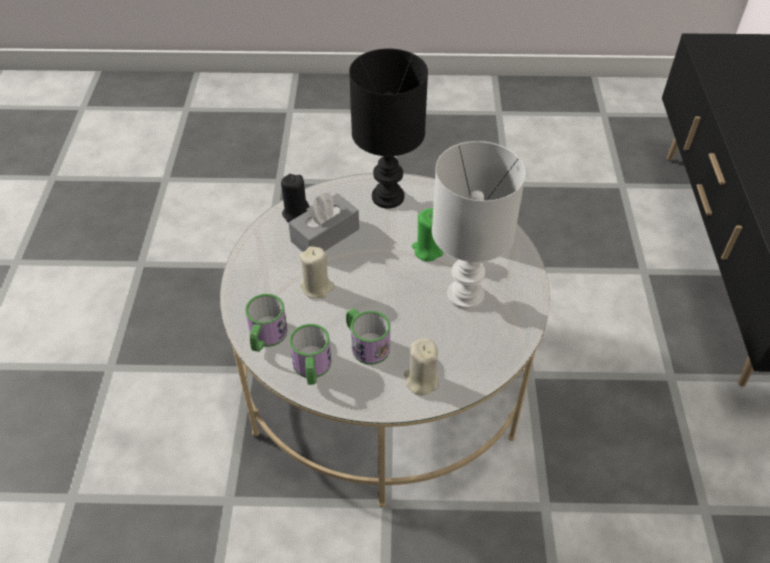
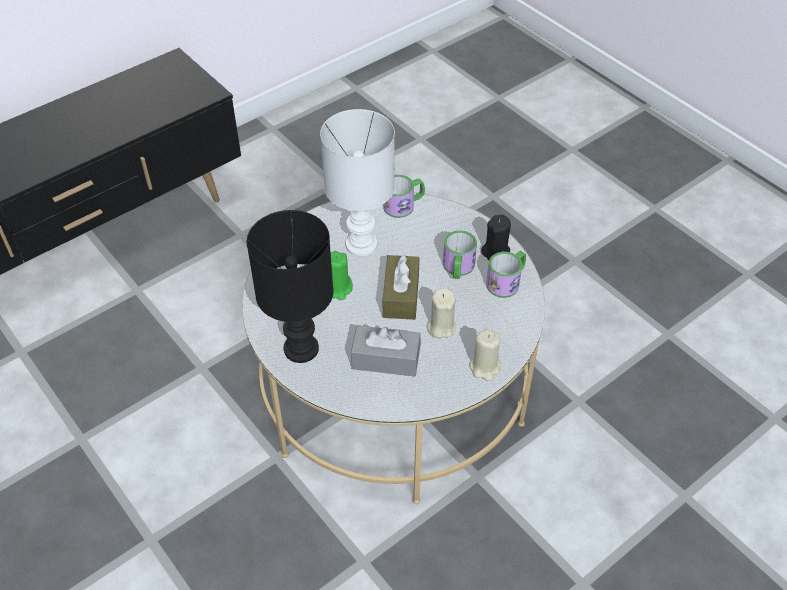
camera: 130 degrees left, 0 degrees up
mug [245,294,288,352] -> mug moved to [383,175,425,218]
black candle [281,174,310,223] -> black candle moved to [481,214,511,260]
beige candle [404,338,439,395] -> beige candle moved to [470,329,501,381]
none -> brown tissue box [383,254,419,319]

